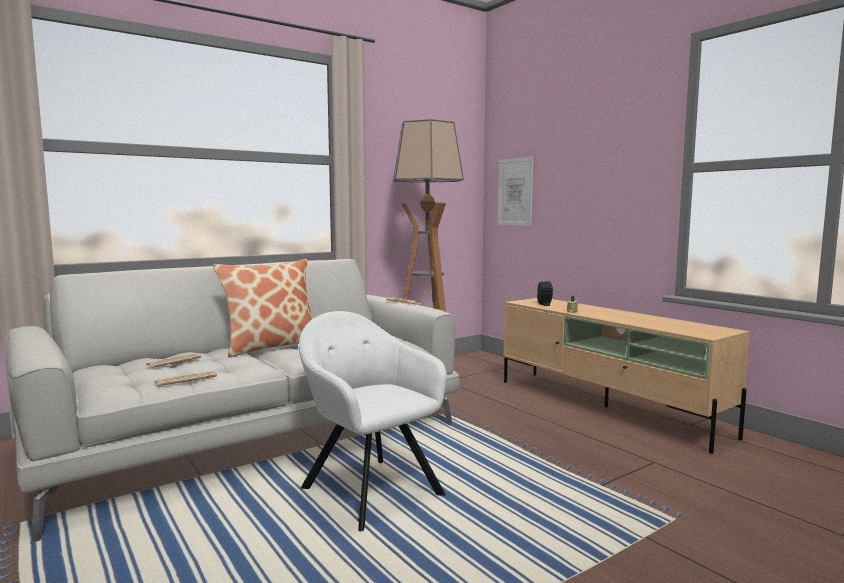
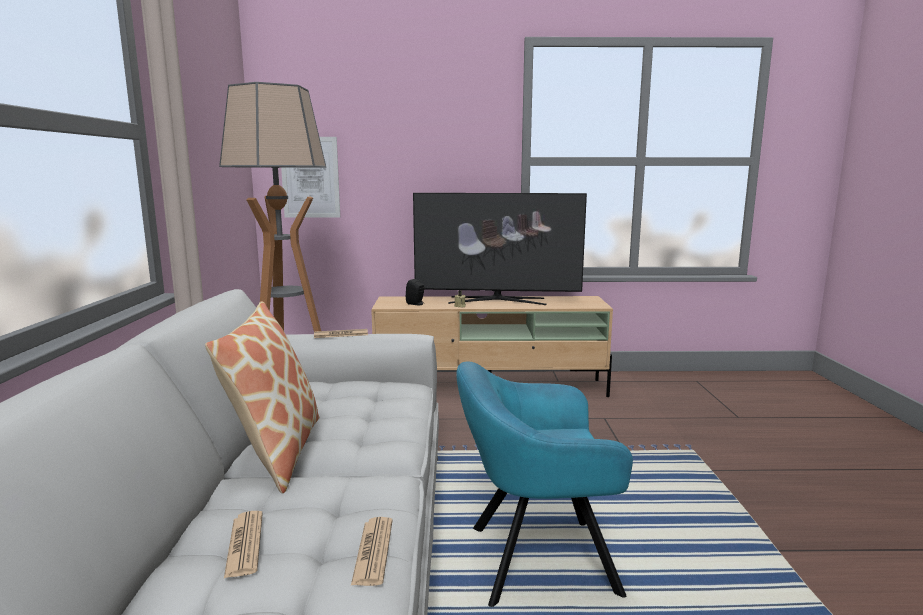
camera: 55 degrees left, 5 degrees up
white armchair [299,311,447,531] -> turquoise armchair [456,361,633,607]
none -> television [413,193,587,305]

